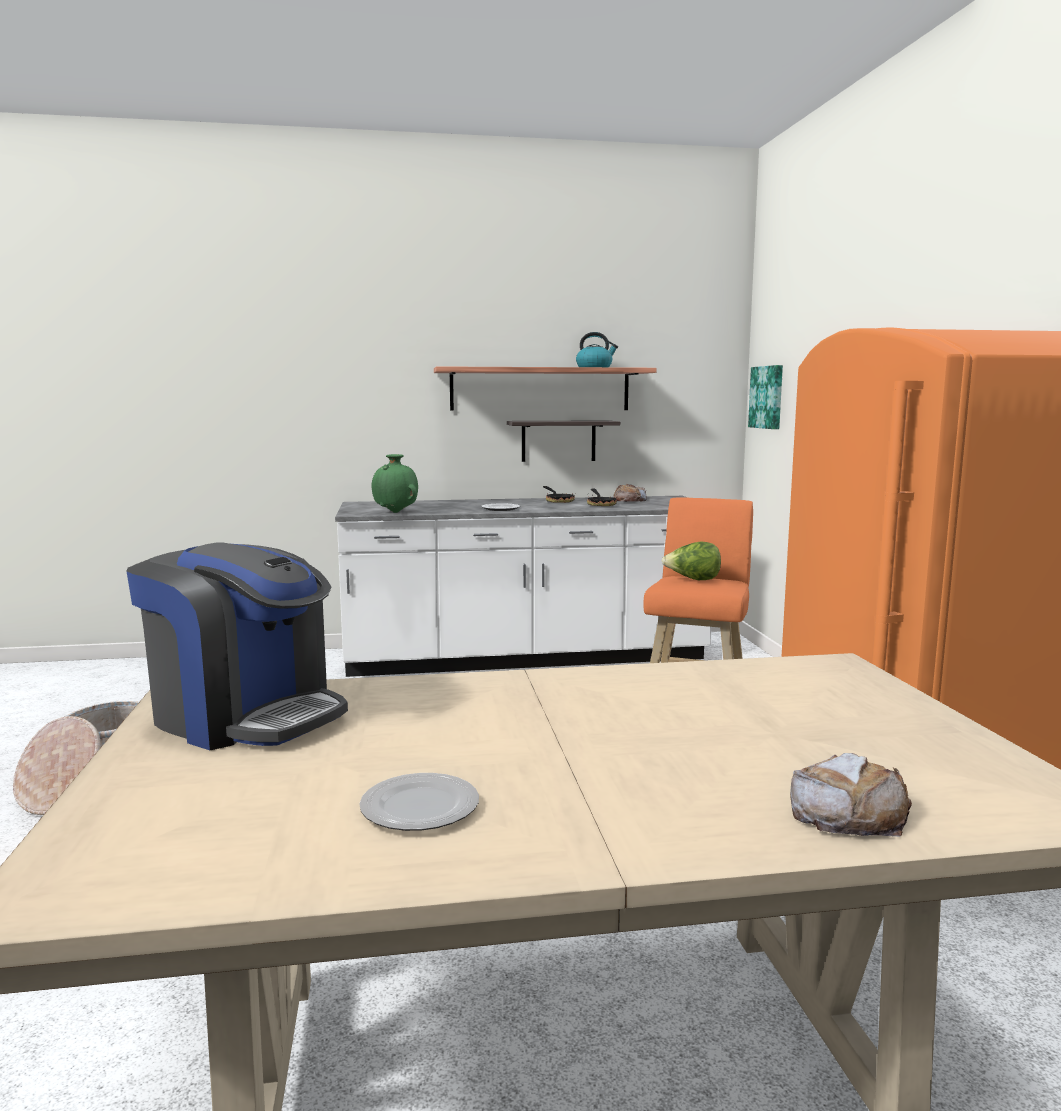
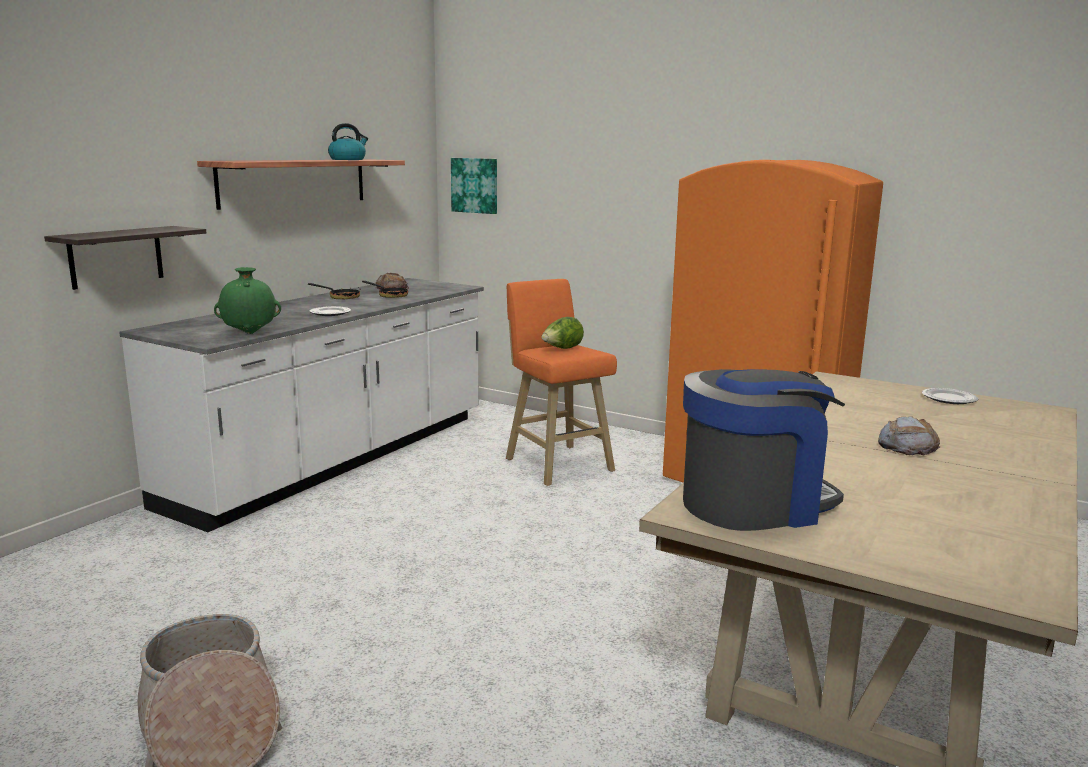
camera: 50 degrees left, 5 degrees up
plate [359,773,479,831] -> plate moved to [922,388,978,404]
shelf [507,420,620,462] -> shelf moved to [44,226,206,290]
bread [790,753,912,837] -> bread moved to [878,416,940,455]

